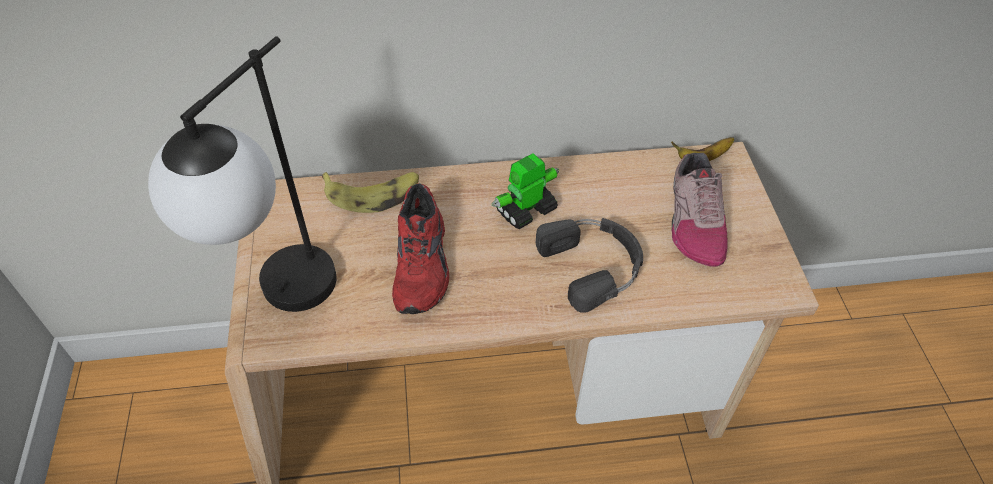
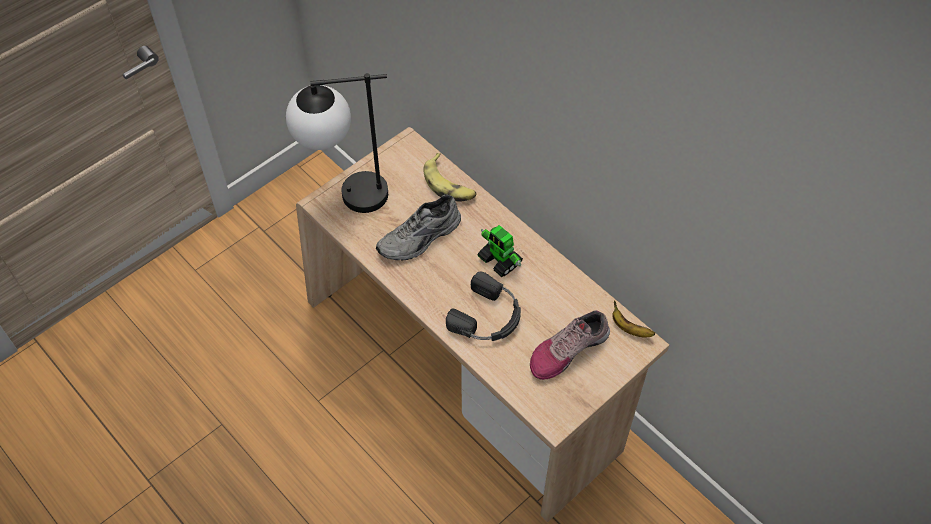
camera: 55 degrees right, 5 degrees up
red shoe [392,183,449,314] -> grey shoe [376,195,461,260]
toy robot [492,153,559,229] -> toy robot turned 150 degrees counterclockwise [478,225,523,277]

